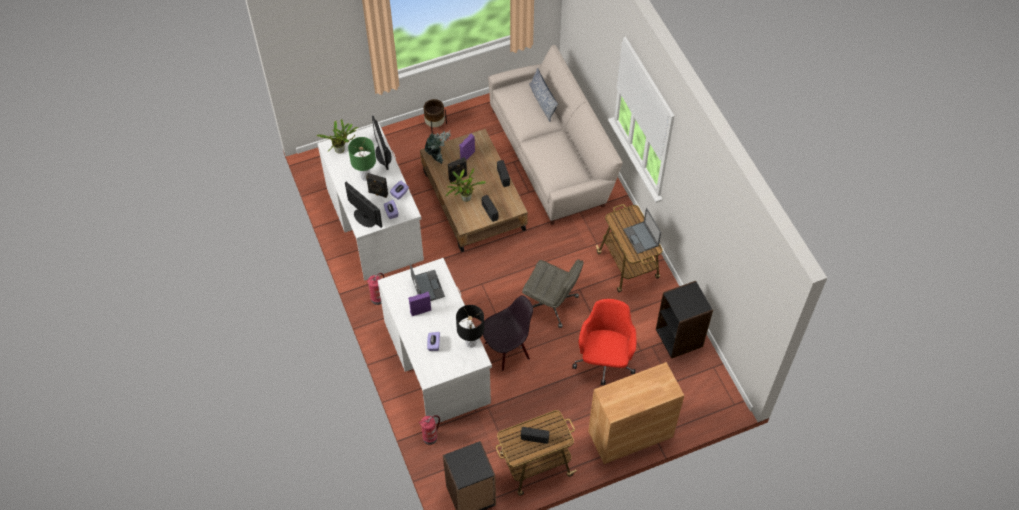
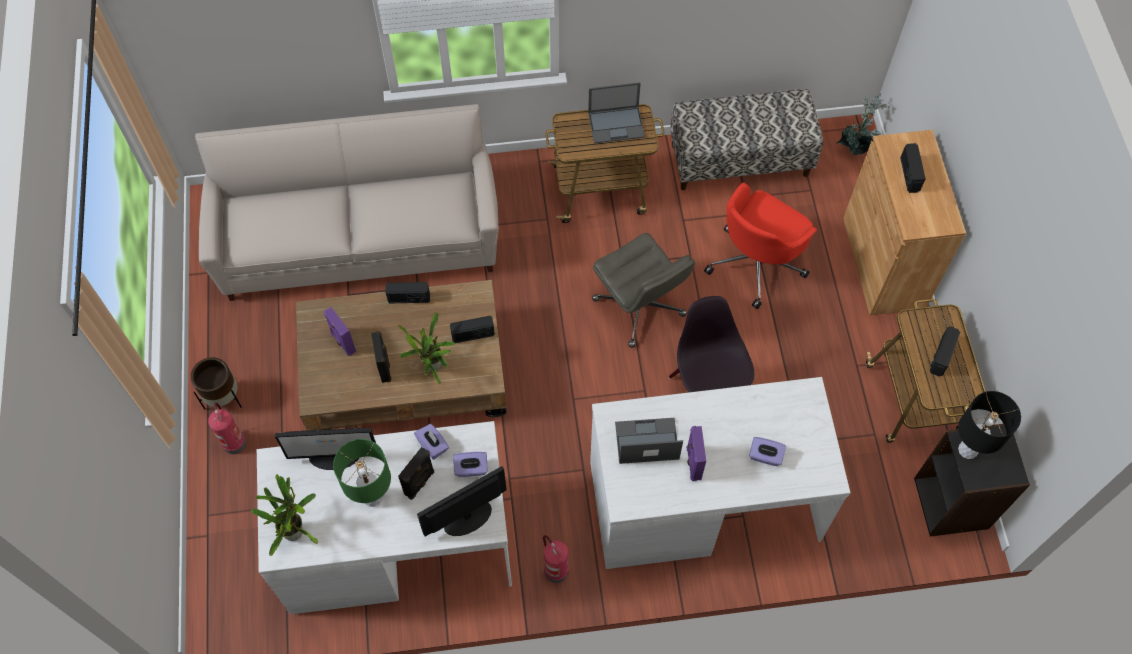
camera: 75 degrees left, 5 degrees up
fire extinguisher [419,415,440,445] -> fire extinguisher moved to [208,403,246,454]
potted plant [425,131,450,164] -> potted plant moved to [836,93,890,155]
black table lamp [456,305,484,348] -> black table lamp moved to [958,391,1021,459]
grey office chair [522,259,584,328] -> grey office chair turned 105 degrees clockwise [592,233,695,348]
pillow [529,68,558,122] -> none
red office chair [572,299,636,385] -> red office chair turned 75 degrees counterclockwise [704,182,817,309]
black bookcase [656,281,713,359] -> bench [670,89,823,190]
none -> radio [900,143,926,193]

